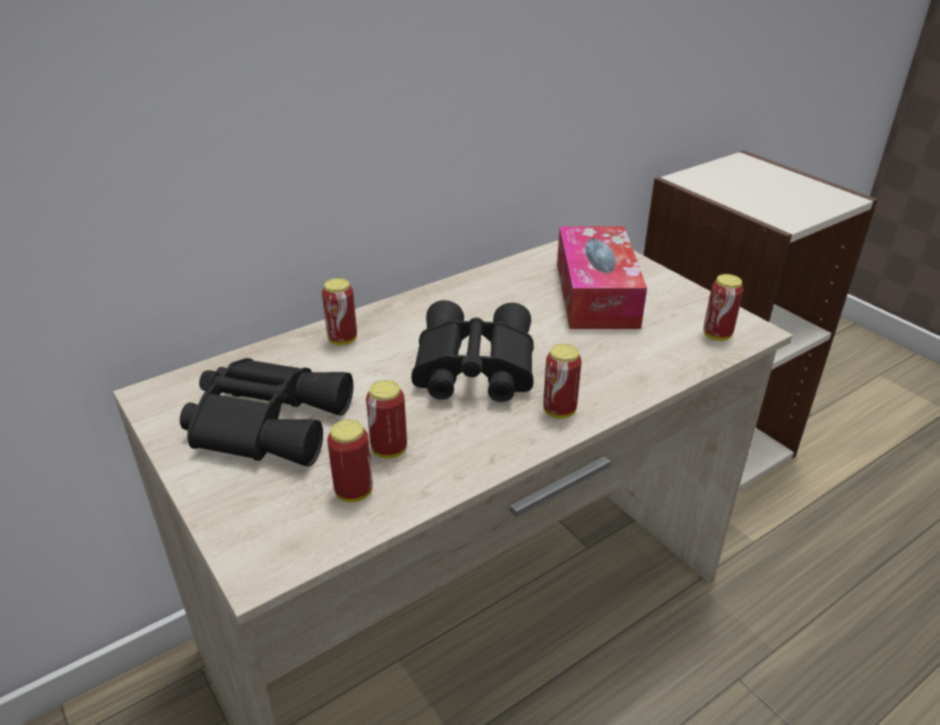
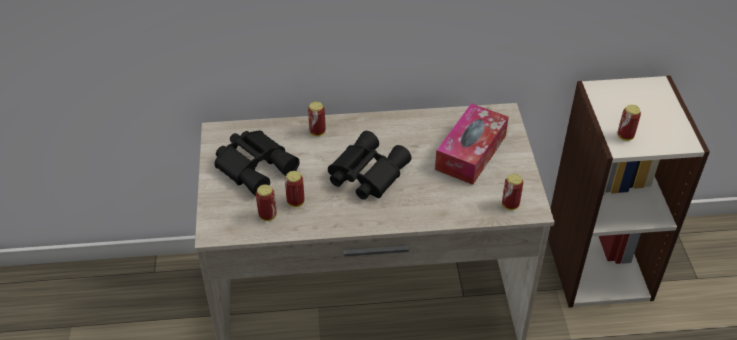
camera: 30 degrees right, 10 degrees up
can [543,344,582,419] -> can moved to [617,105,641,141]

